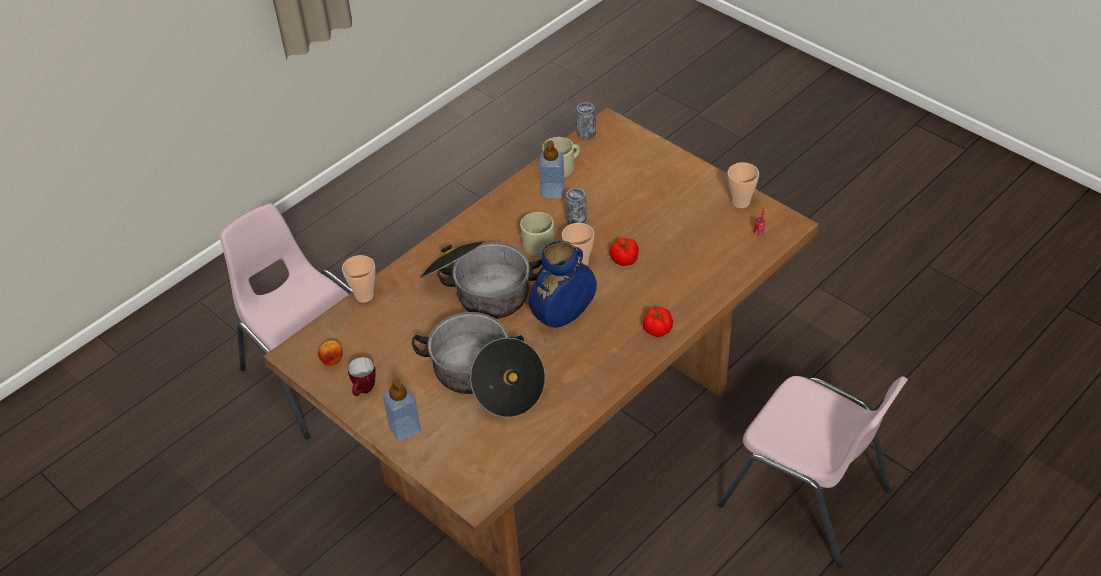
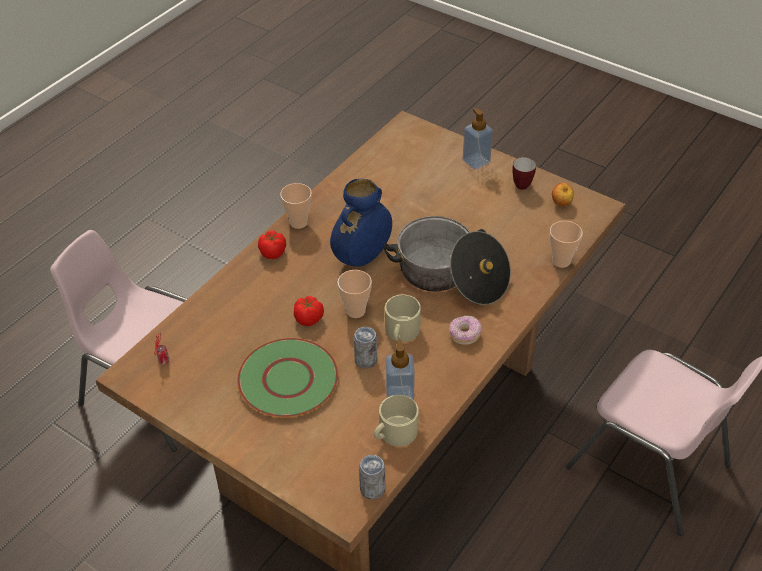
camera: 170 degrees right, 0 degrees up
cooking pot [412,312,546,417] -> none
cup [728,162,759,208] -> cup moved to [280,183,312,229]
none -> green plate [237,338,339,418]
none -> donut [449,316,482,345]

